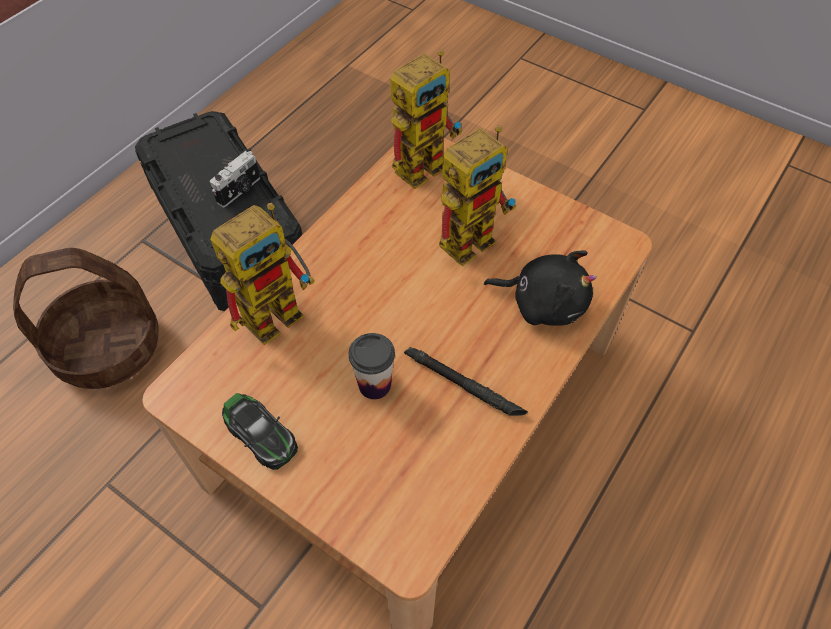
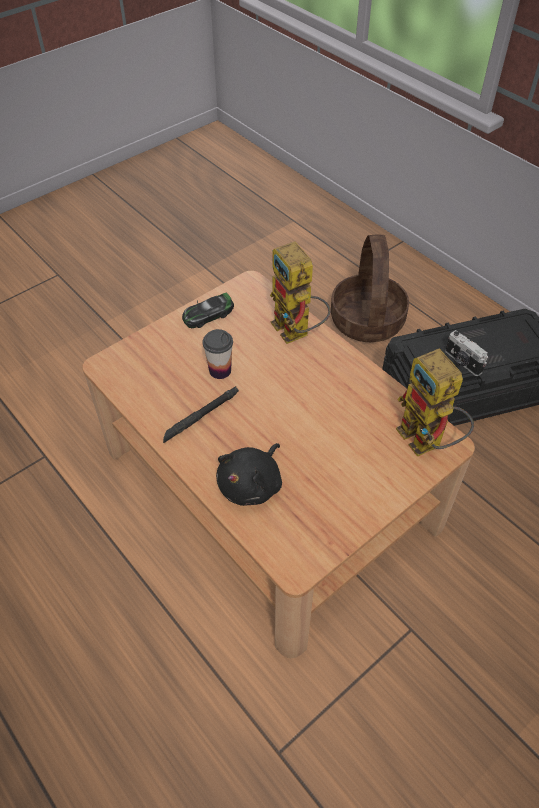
camera: 105 degrees right, 5 degrees down
toy robot [439,125,516,266] -> none

